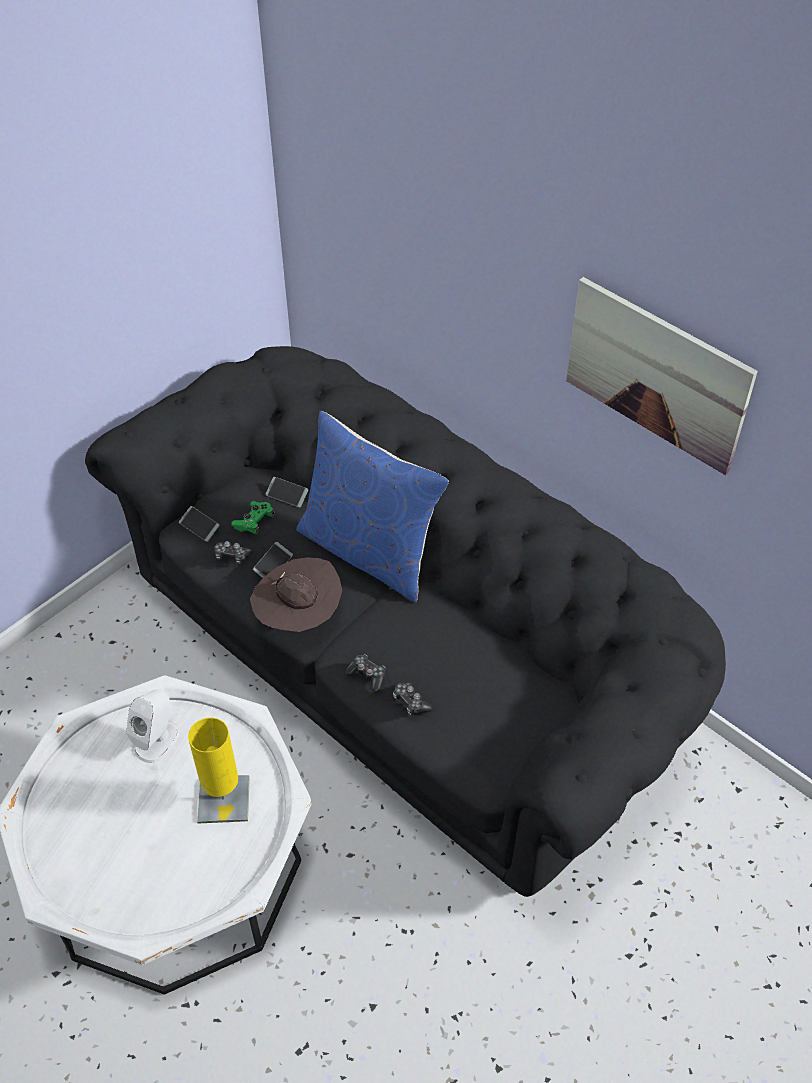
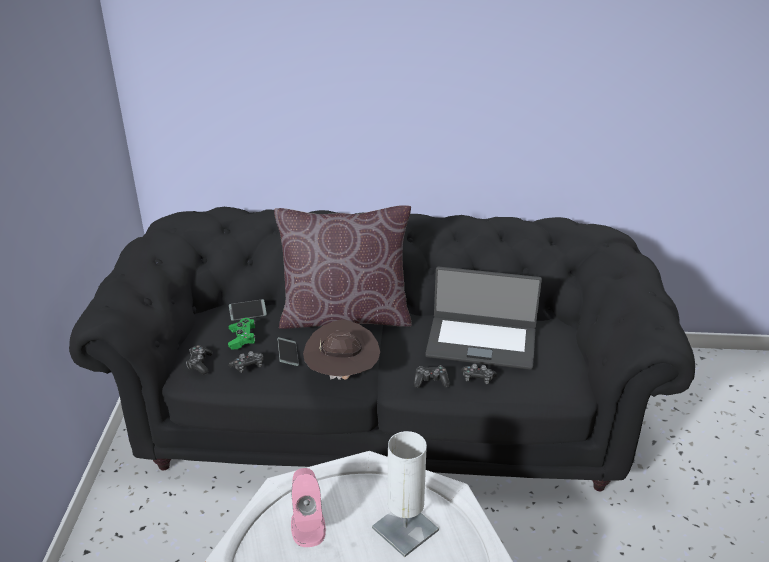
camera: 40 degrees left, 15 degrees down
white speaker [126,689,179,763] -> pink speaker [291,468,326,547]
phone [179,506,220,542] -> game controller [186,345,213,374]
yellow table lamp [188,718,250,823] -> white table lamp [372,431,439,557]
blue pillow [296,411,449,602] -> brown pillow [274,205,412,329]
picture [566,277,758,475] -> none
none -> laptop [425,266,542,370]

